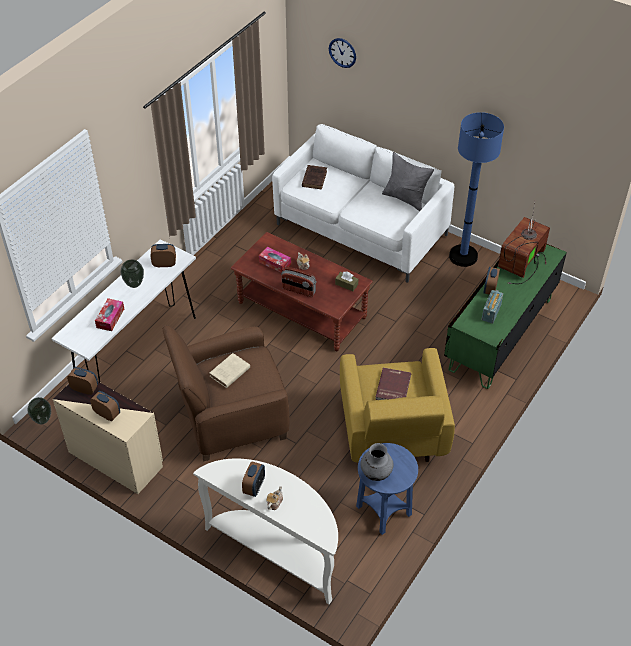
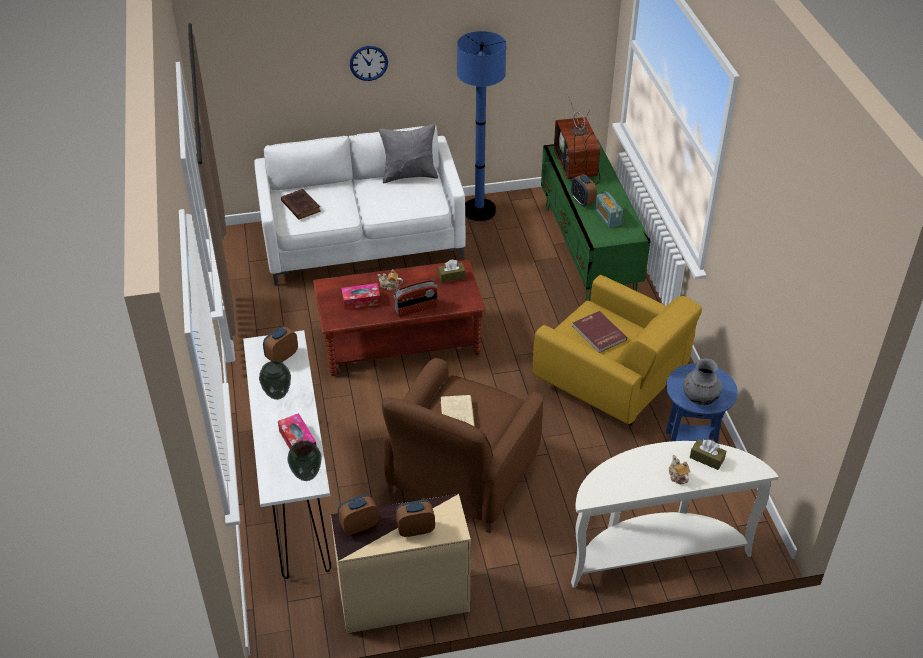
camera: 45 degrees left, 5 degrees down
vase [28,397,51,424] -> vase moved to [287,440,322,481]
alarm clock [242,461,265,497] -> none
wall clock [329,38,356,68] -> wall clock moved to [350,46,388,81]
none -> brown tissue box [690,439,726,470]

